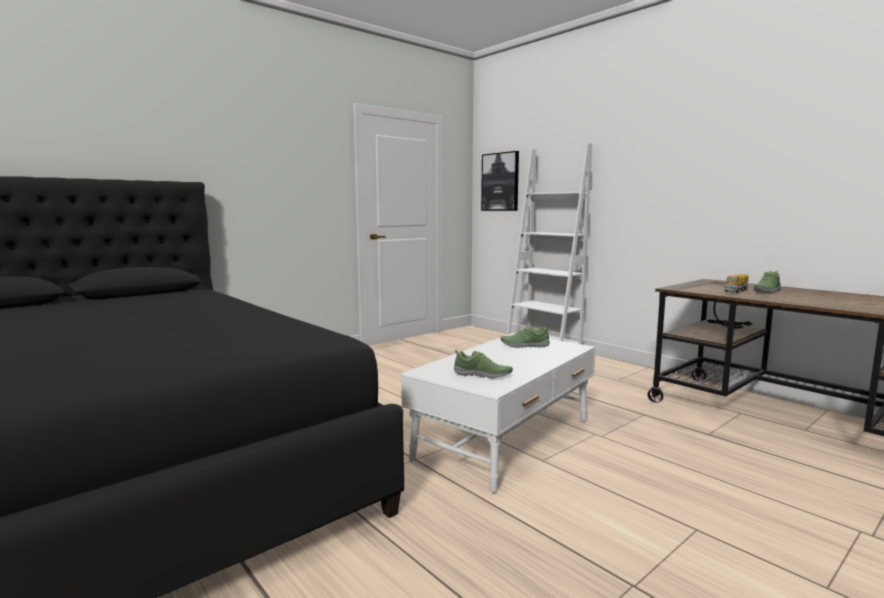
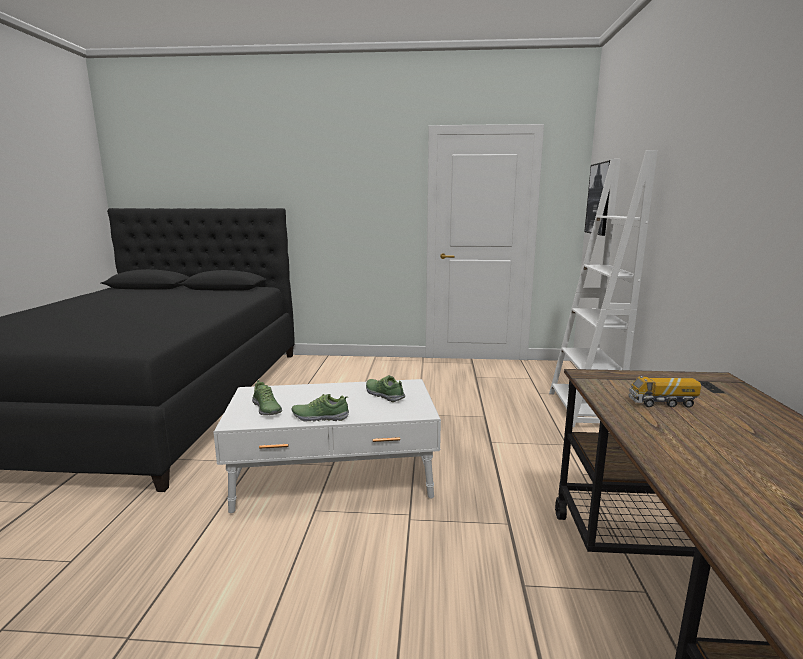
camera: 45 degrees right, 5 degrees up
shoe [753,271,782,293] -> shoe moved to [291,394,349,422]

